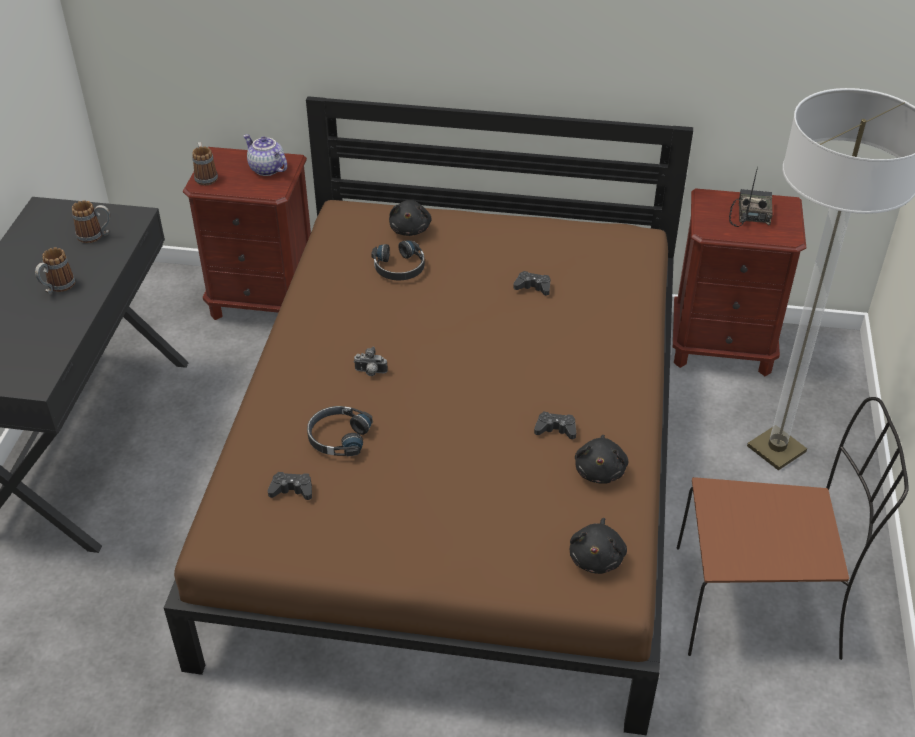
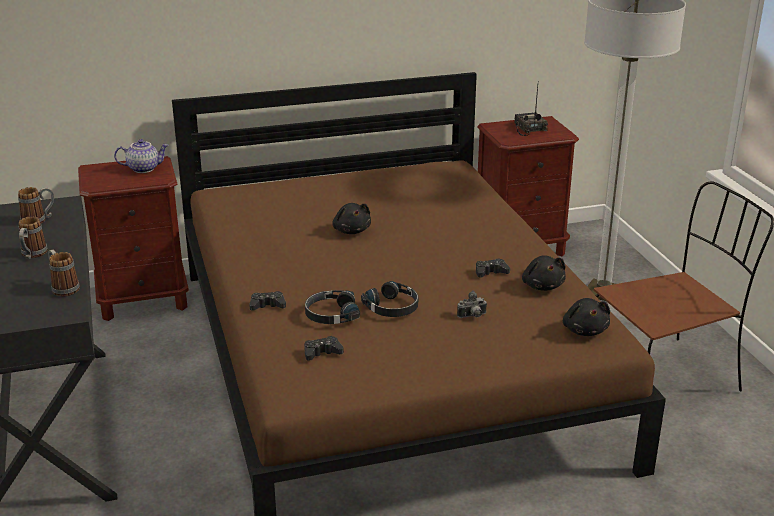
camera: 25 degrees left, 15 degrees down
mug [192,142,218,185] -> mug moved to [48,250,80,297]
teapot [243,134,287,176] -> teapot turned 150 degrees clockwise [114,139,169,173]
camera [354,347,388,376] -> camera moved to [457,290,487,318]
black headphones [371,240,425,280] -> black headphones moved to [361,281,418,317]
black plush toy [389,200,432,236] -> black plush toy moved to [332,203,371,234]
black game controller [513,271,550,296] -> black game controller moved to [249,291,286,311]

